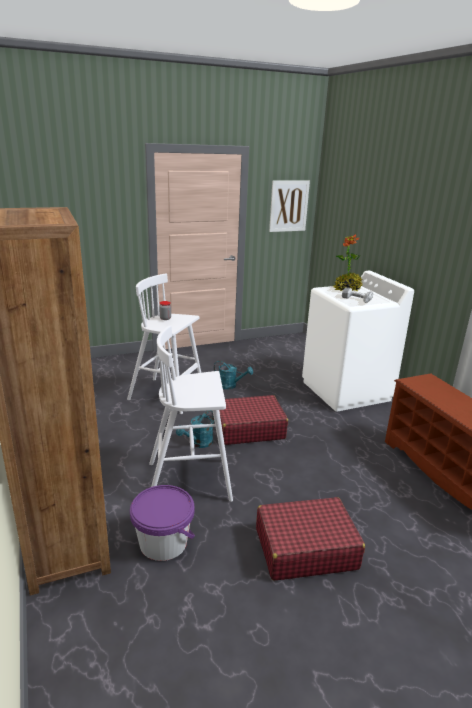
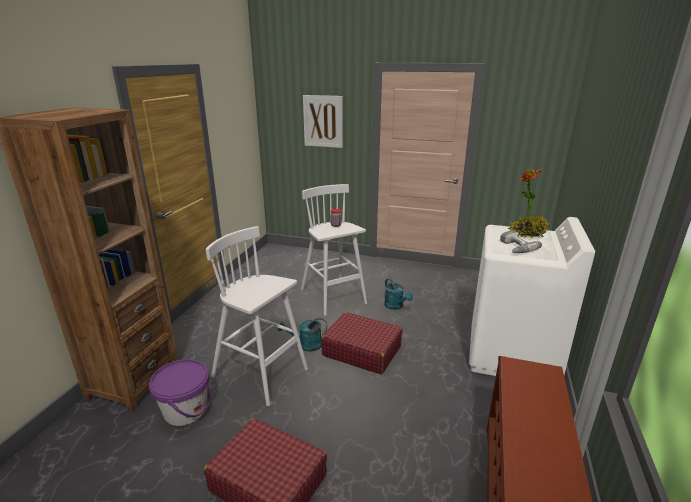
camera: 40 degrees right, 0 degrees up
picture [269,181,310,232] -> picture moved to [303,95,343,148]

